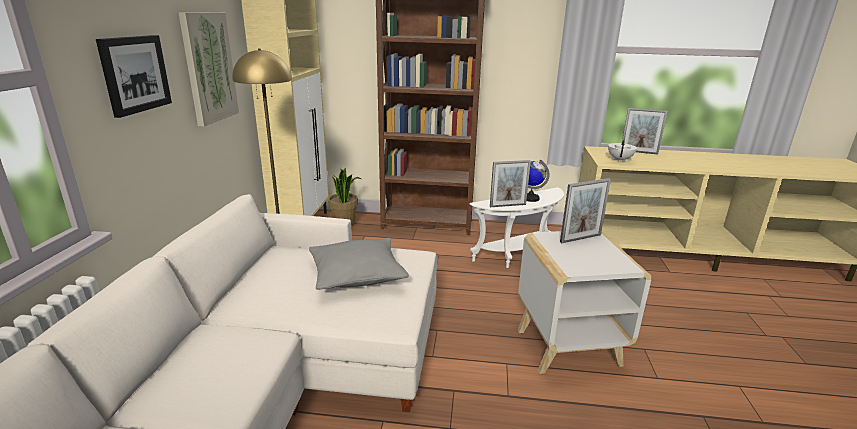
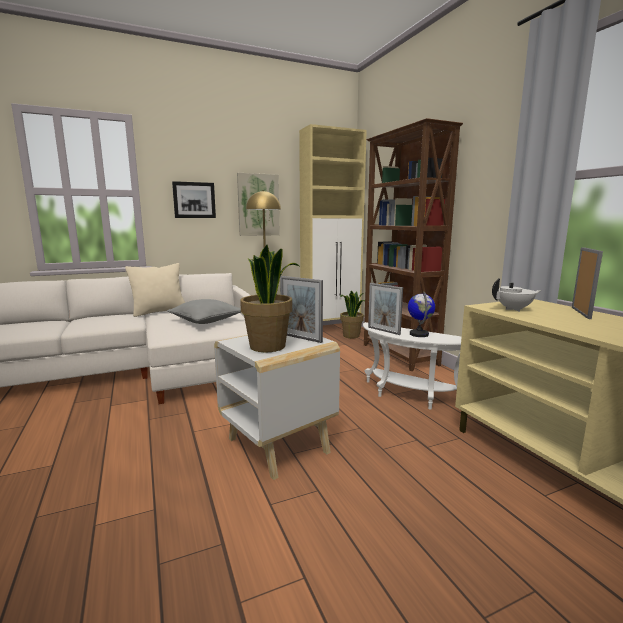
camera: 60 degrees right, 10 degrees down
picture frame [622,108,668,155] -> picture frame turned 150 degrees counterclockwise [572,247,603,319]
none -> beige pillow [125,263,185,317]
none -> potted plant [240,245,299,352]

